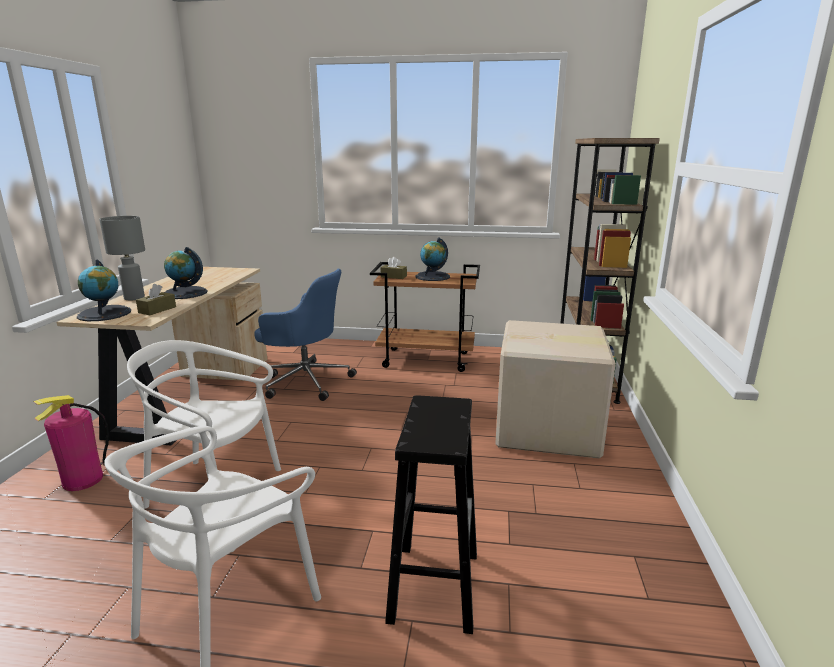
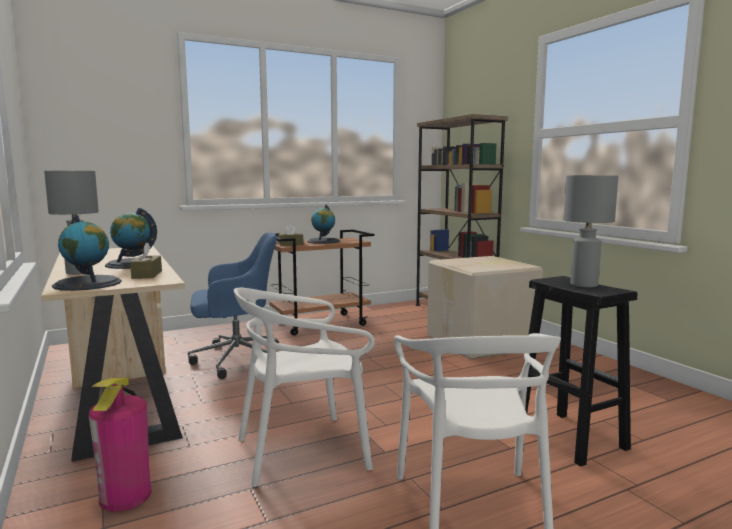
camera: 35 degrees left, 10 degrees down
none -> grey table lamp [563,175,618,287]

